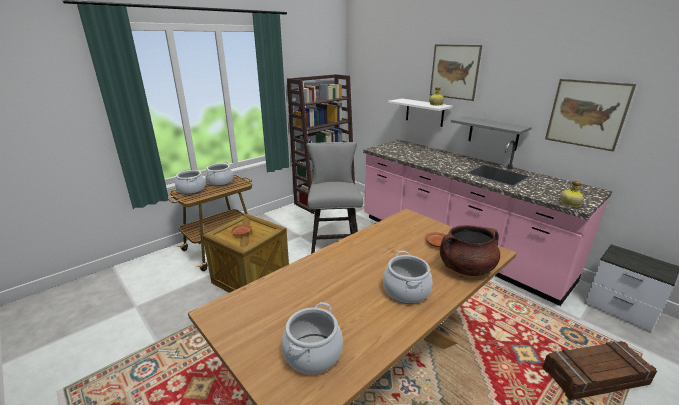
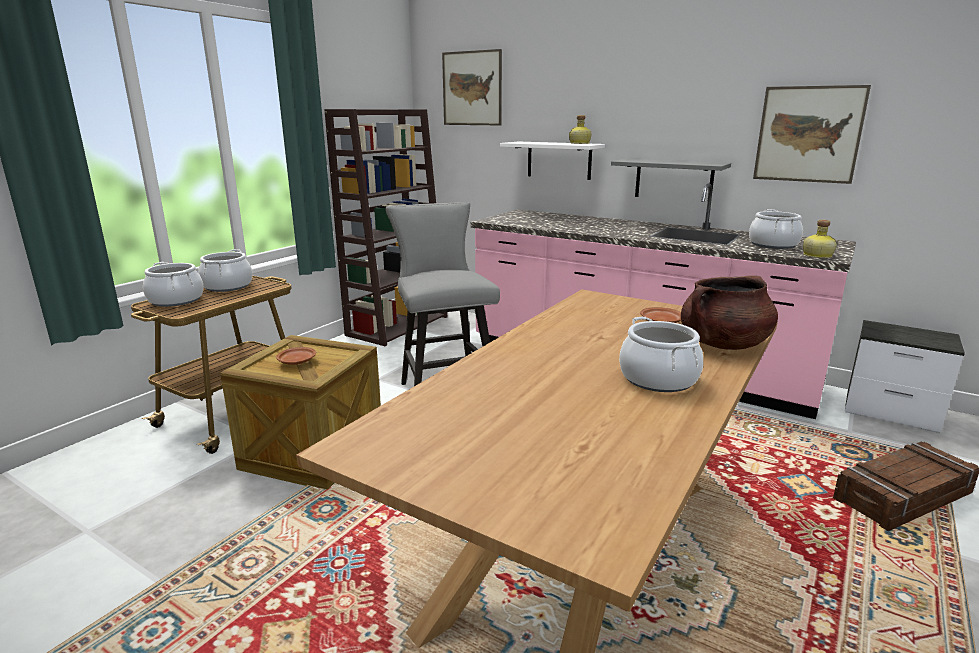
camera: 15 degrees left, 5 degrees down
cooking pot [282,302,343,374] -> cooking pot moved to [749,209,803,249]
picture [430,44,482,101] -> picture moved to [442,49,502,125]

